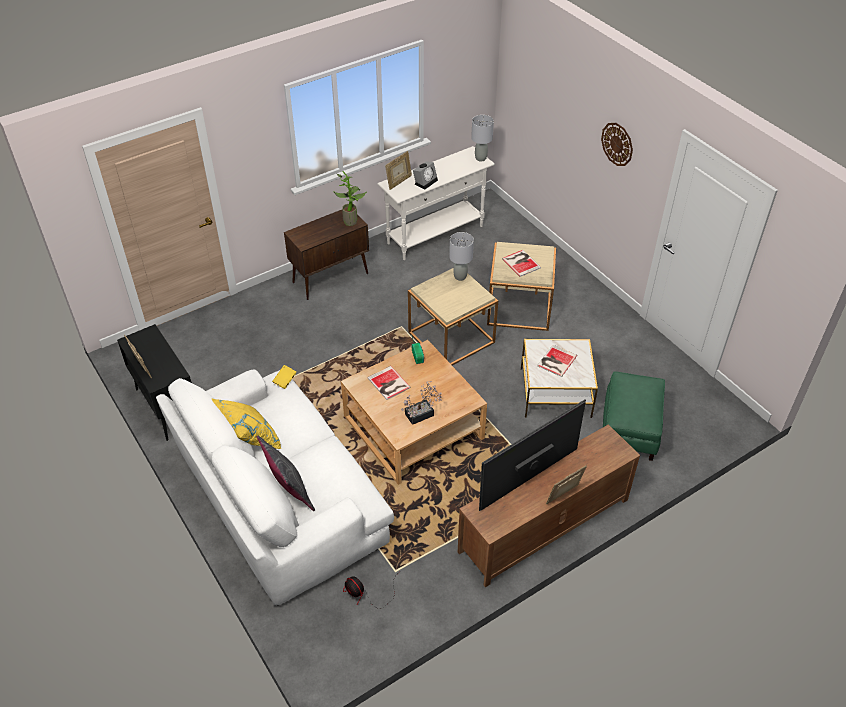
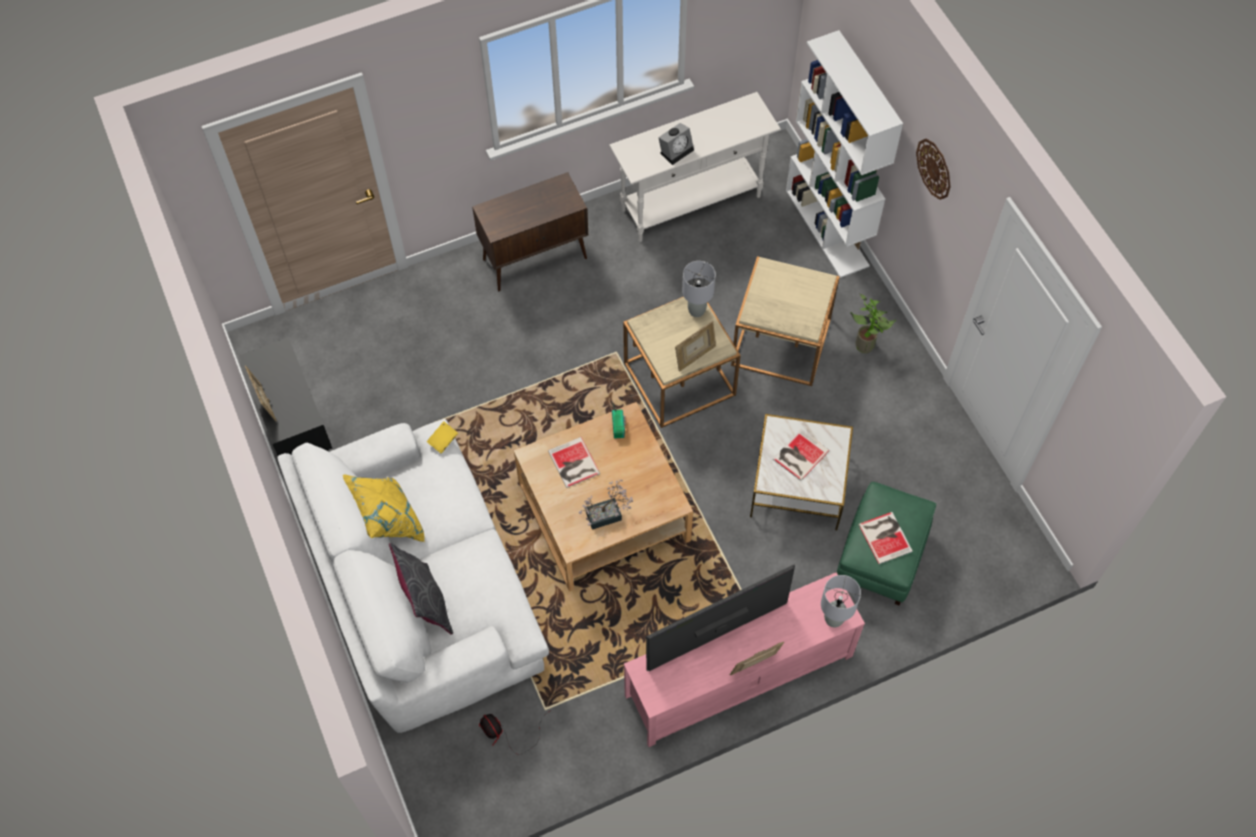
camera: 10 degrees right, 15 degrees up
potted plant [333,171,367,226] -> potted plant moved to [851,293,896,353]
picture frame [385,151,412,190] -> picture frame moved to [675,321,716,371]
brown tv stand [458,424,640,587] -> pink tv stand [624,572,865,747]
grey table lamp [471,115,494,161] -> grey table lamp moved to [821,575,861,628]
book [502,250,541,277] -> book moved to [858,512,913,564]
none -> white bookcase [786,30,903,278]

